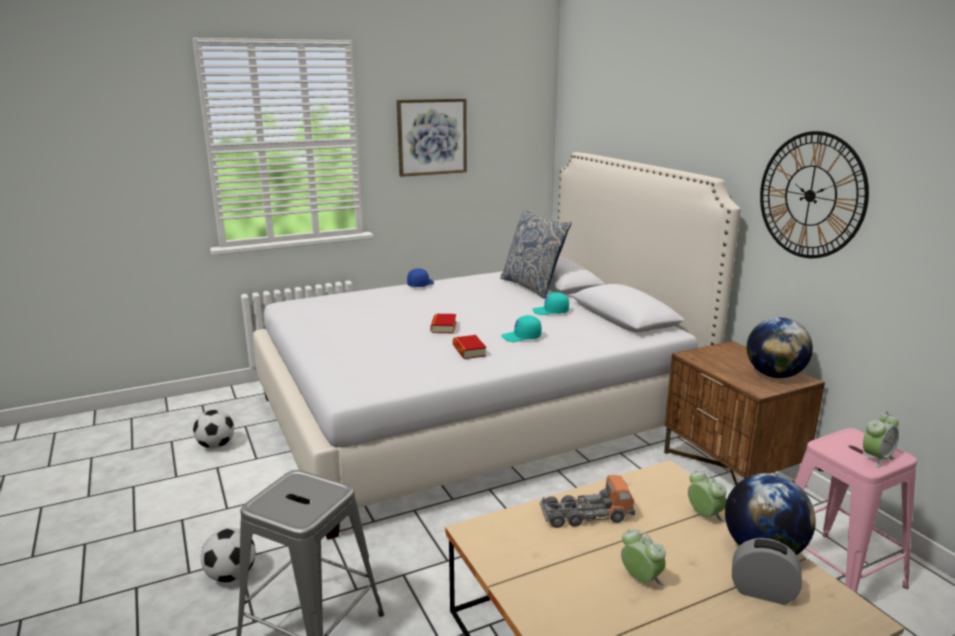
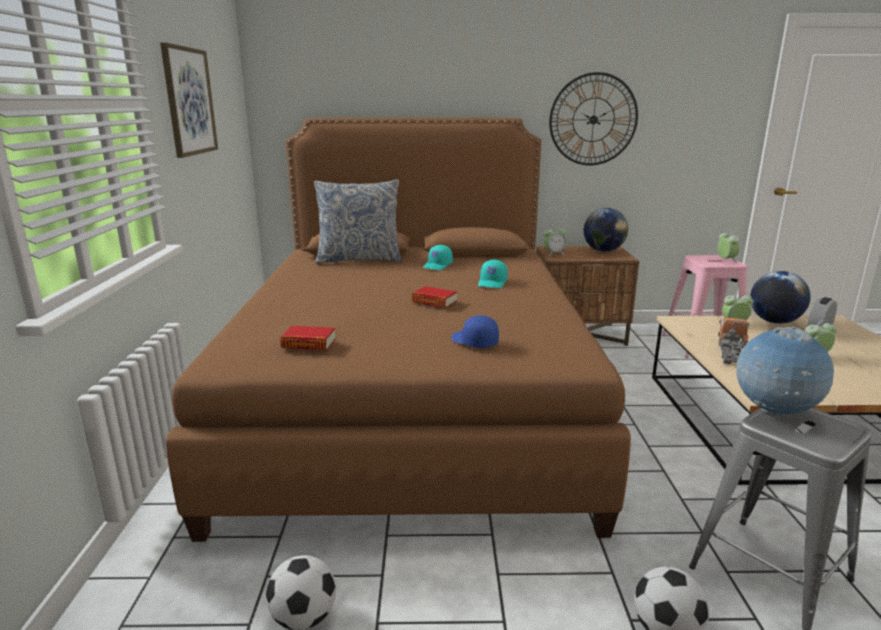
camera: 65 degrees left, 0 degrees up
white bed [253,152,741,540] -> brown bed [166,117,631,542]
blue cap [407,268,434,287] -> blue cap moved to [451,315,499,348]
book [453,335,487,359] -> book moved to [280,326,336,350]
none -> alarm clock [544,225,567,256]
none -> globe [736,327,834,417]

